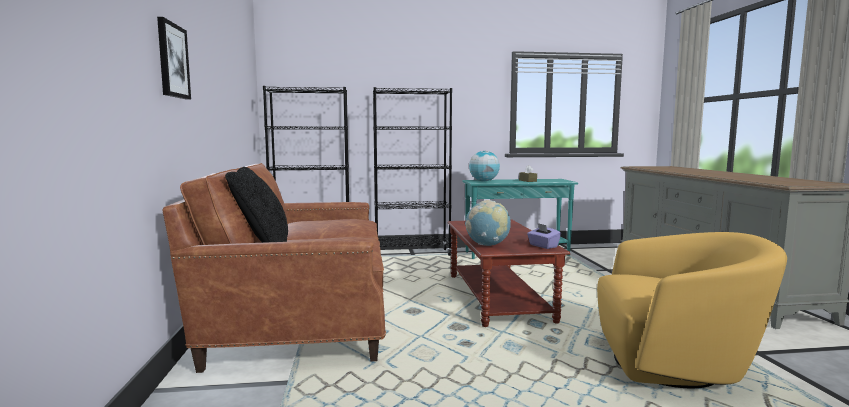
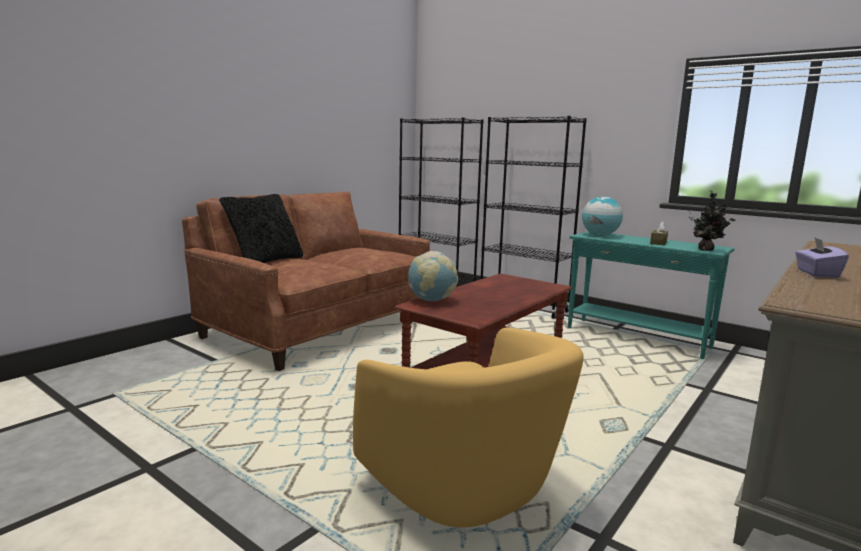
camera: 45 degrees right, 5 degrees up
picture [157,17,191,100] -> none
purple tissue box [527,223,561,249] -> purple tissue box moved to [795,238,849,278]
none -> potted plant [689,191,736,251]

